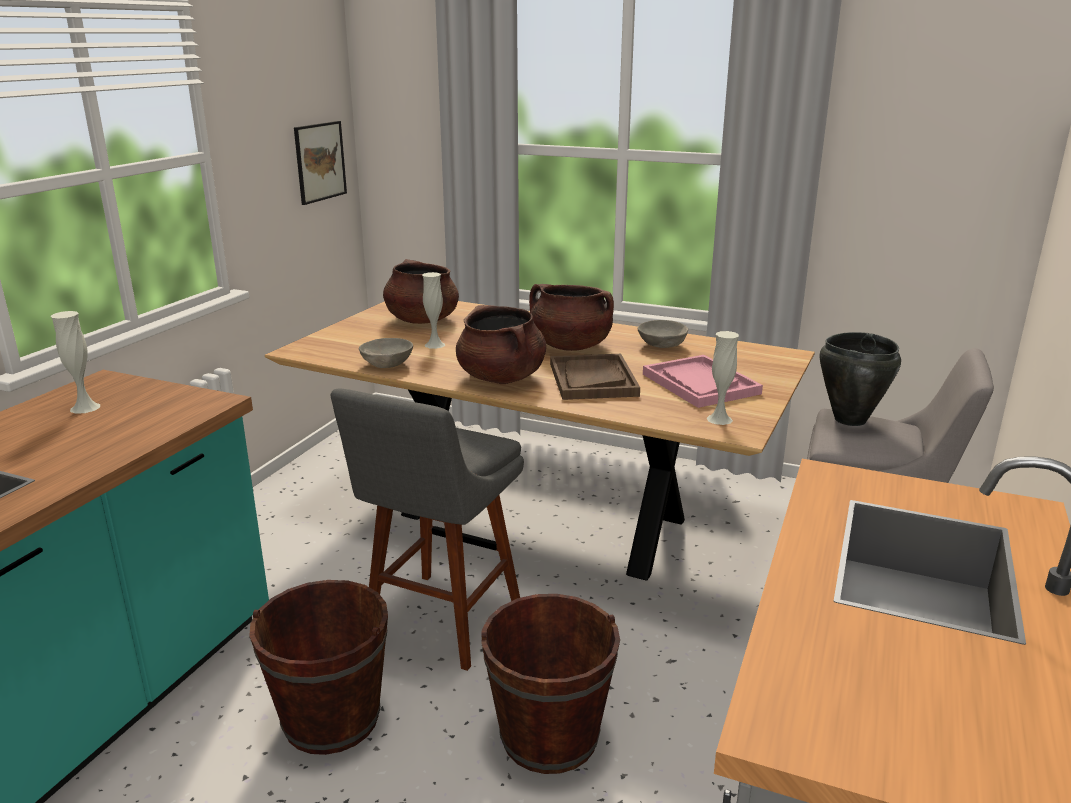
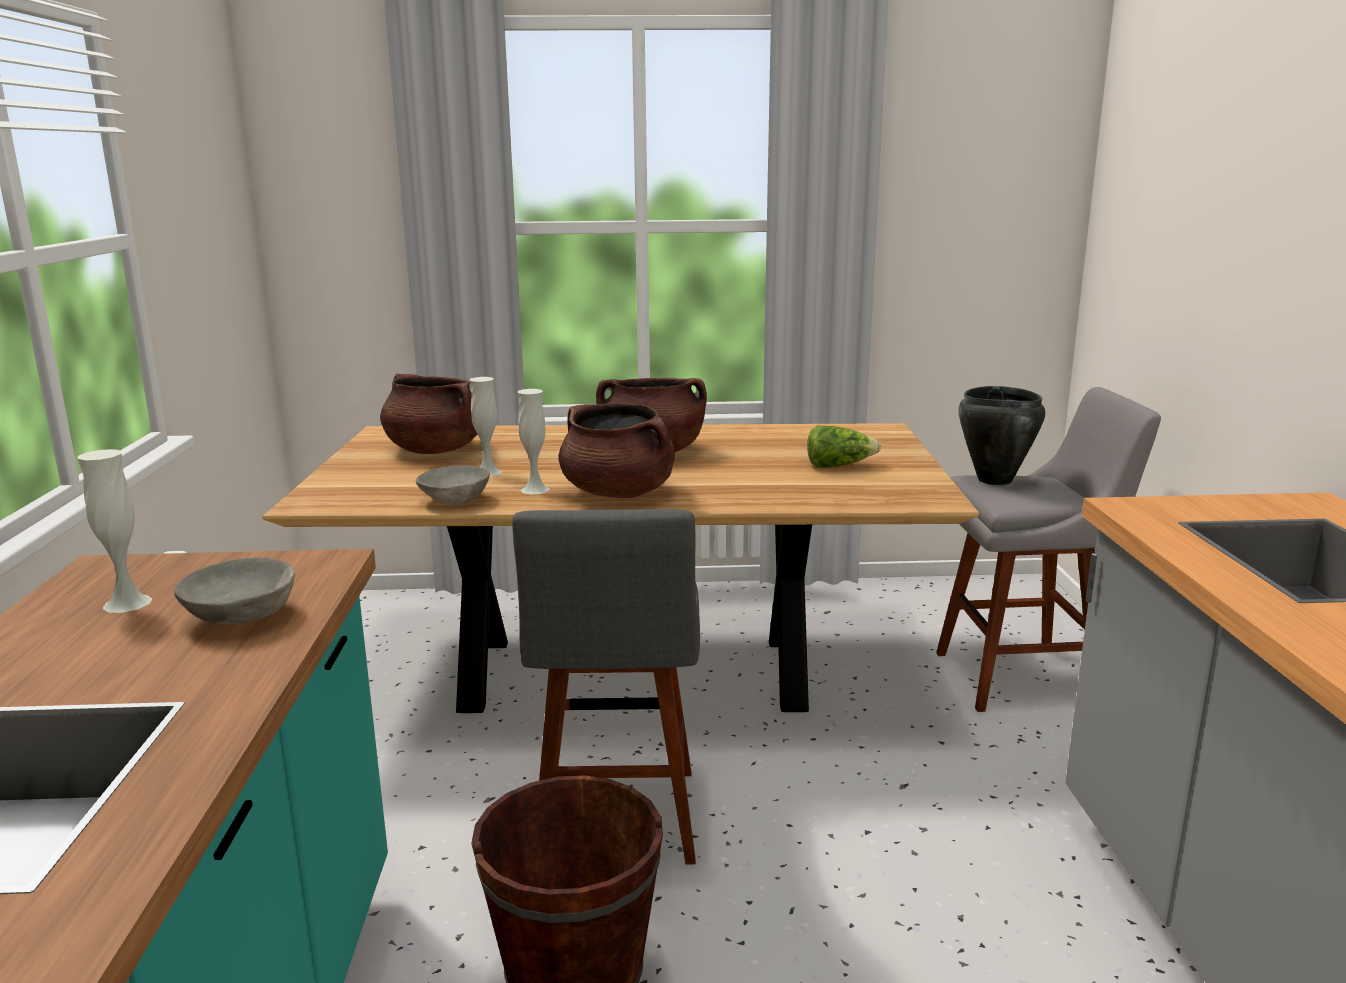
camera: 25 degrees left, 5 degrees down
picture [294,121,347,205] -> none
brown bucket [482,594,620,774] -> none
brown tray [550,354,640,400] -> none
grey bowl [638,320,688,348] -> grey bowl moved to [174,557,295,625]
pink tray [643,355,763,408] -> lettuce [807,426,881,468]
white vase [706,331,739,425] -> white vase moved to [518,389,550,494]

